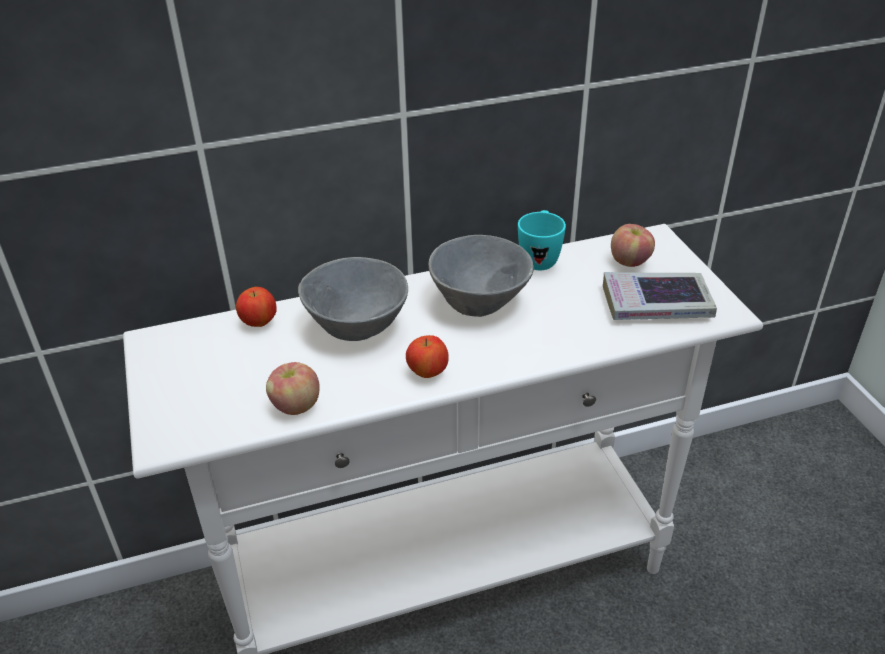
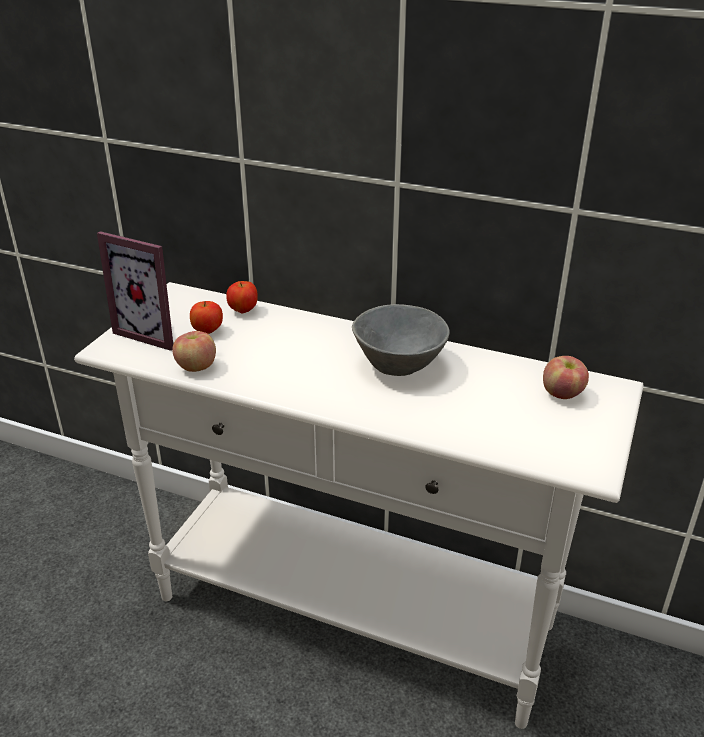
camera: 40 degrees right, 5 degrees down
grey bowl [298,257,408,341] -> none
apple [406,335,449,378] -> apple moved to [190,301,223,334]
turquoise mug [518,210,566,270] -> none
book [603,272,717,320] -> none
none -> picture frame [97,231,173,351]

